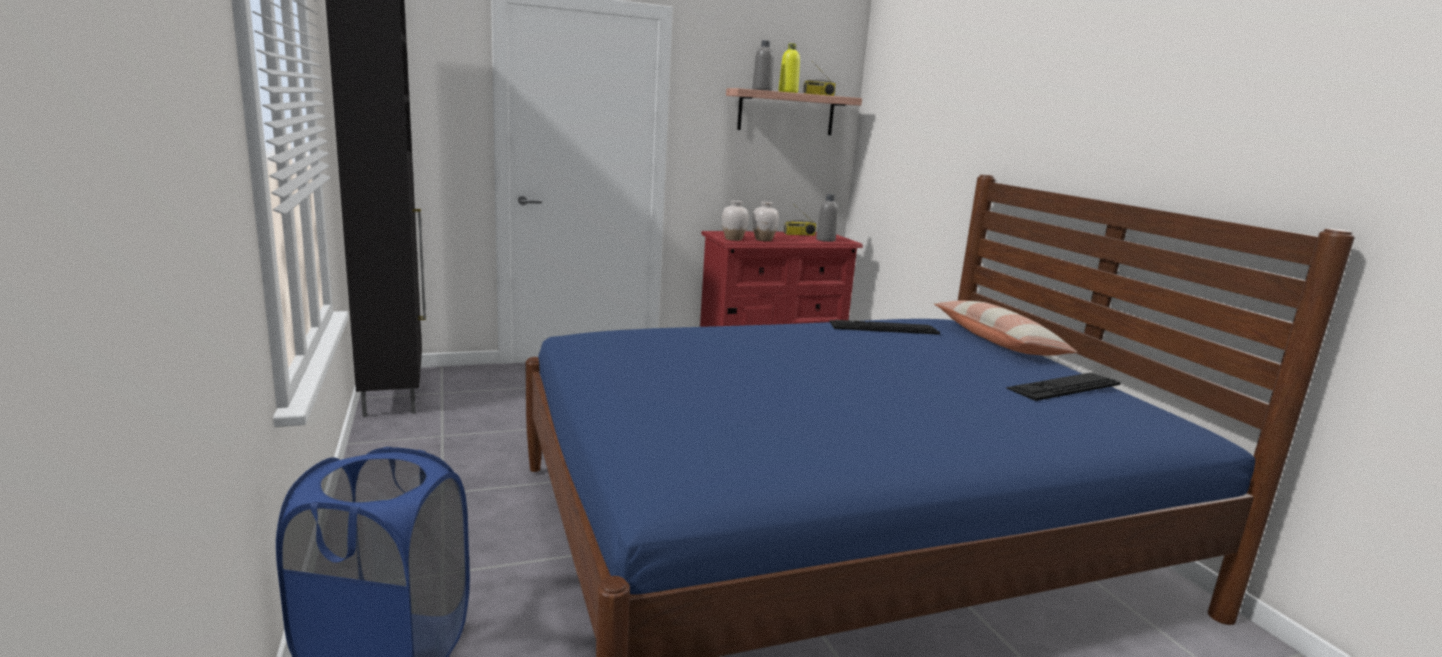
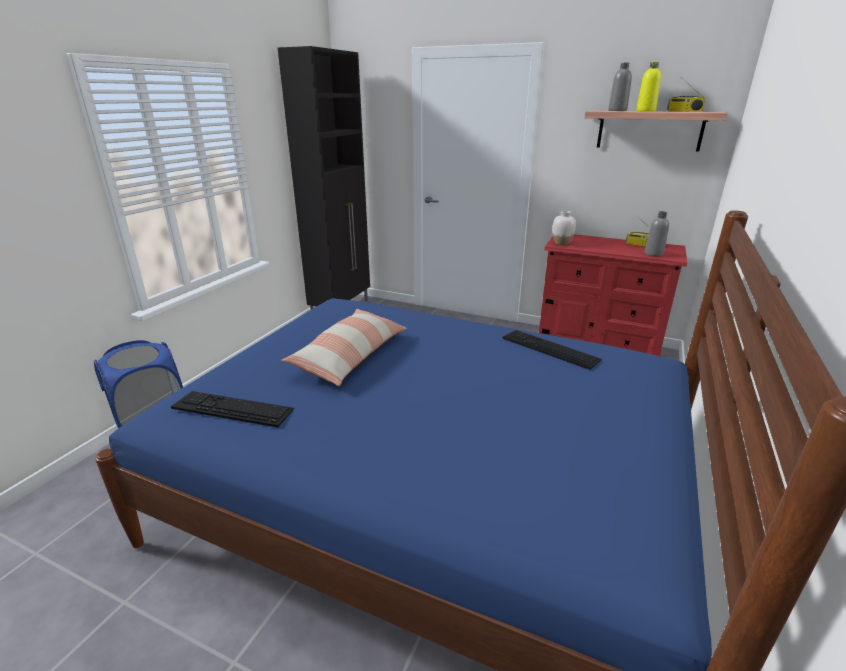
camera: 45 degrees right, 10 degrees up
white vase [752,201,779,241] -> none
pillow [934,300,1077,356] -> pillow moved to [281,309,407,386]
keyboard [1006,373,1121,401] -> keyboard moved to [171,391,294,428]

